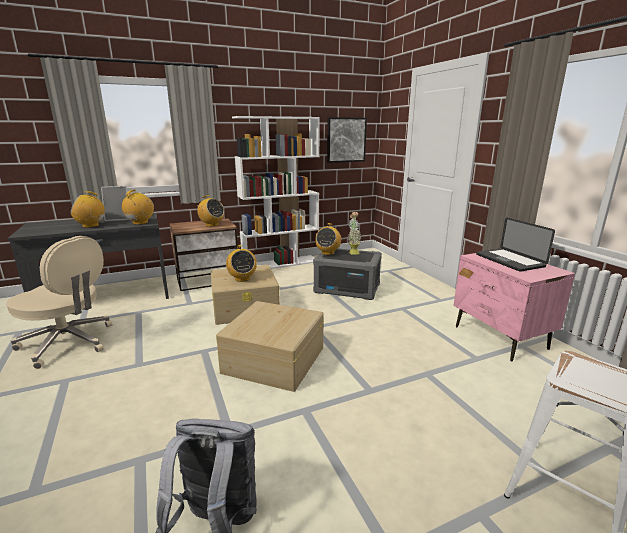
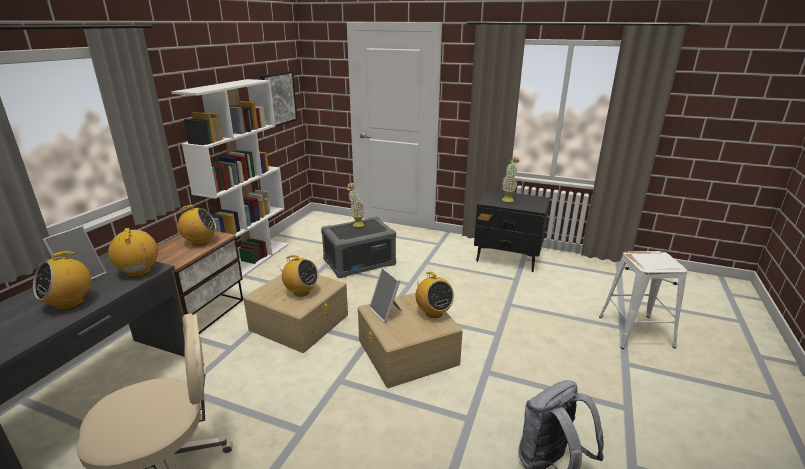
camera: 45 degrees left, 5 degrees up
radio [315,223,341,255] -> radio moved to [416,272,454,318]
pink nightstand [454,253,575,361] -> black nightstand [474,190,550,272]
laptop [476,217,555,272] -> potted plant [502,156,520,202]
none -> picture frame [369,267,402,323]

